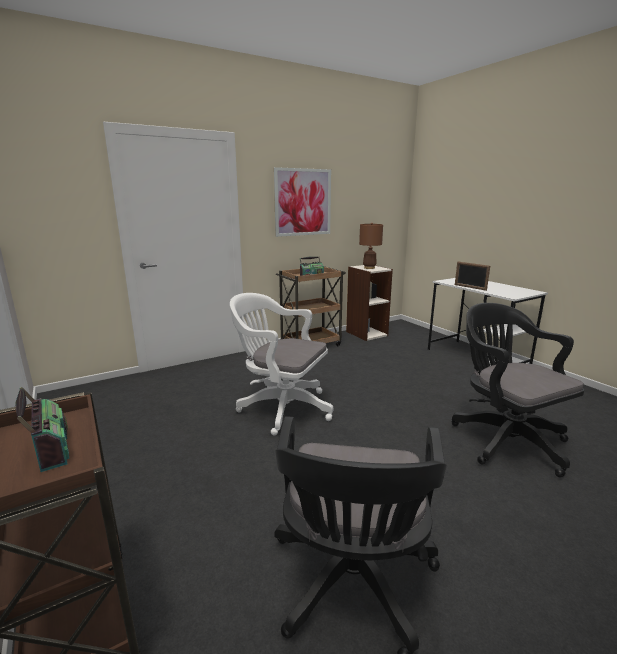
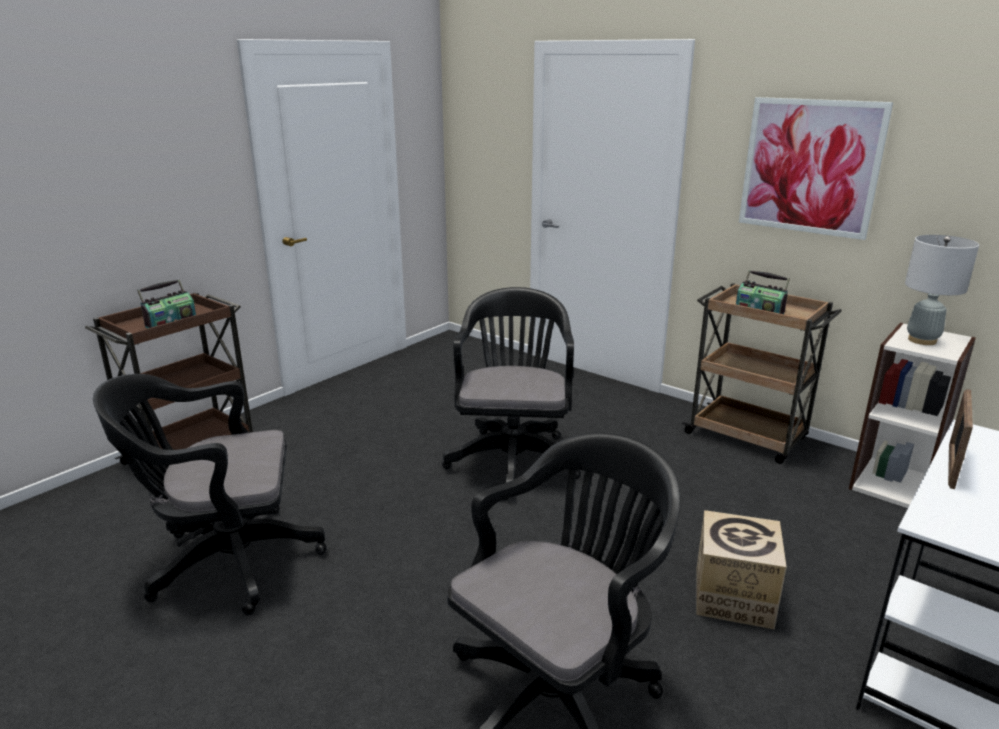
camera: 70 degrees right, 5 degrees up
white office chair [230,293,333,436] -> black office chair [442,287,581,501]
brown table lamp [359,222,383,269] -> grey table lamp [905,235,979,345]
none -> cardboard box [696,510,787,630]

